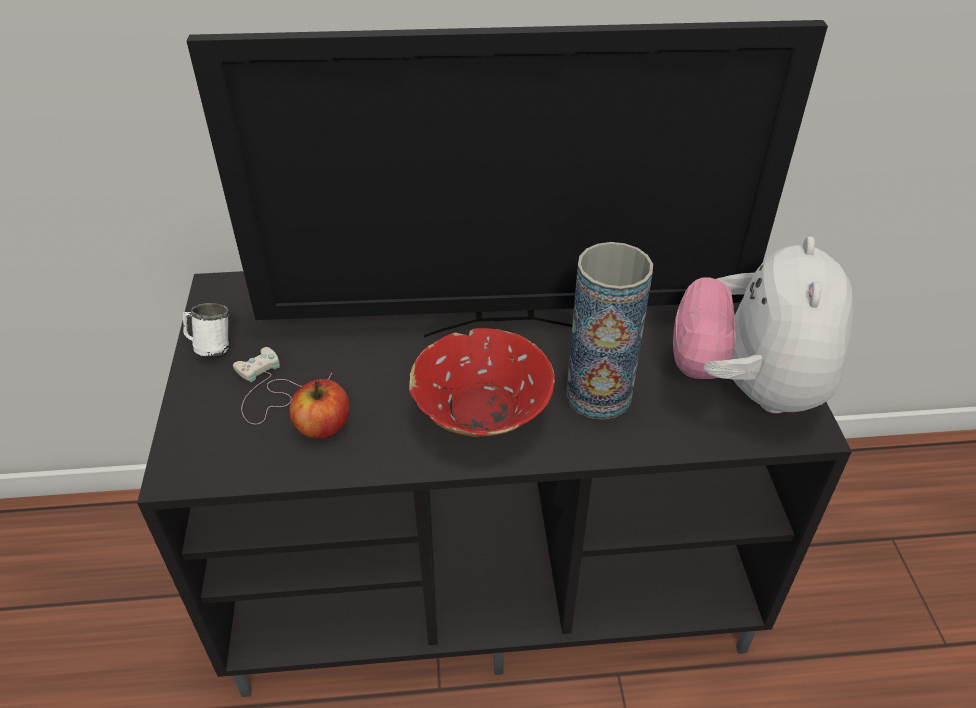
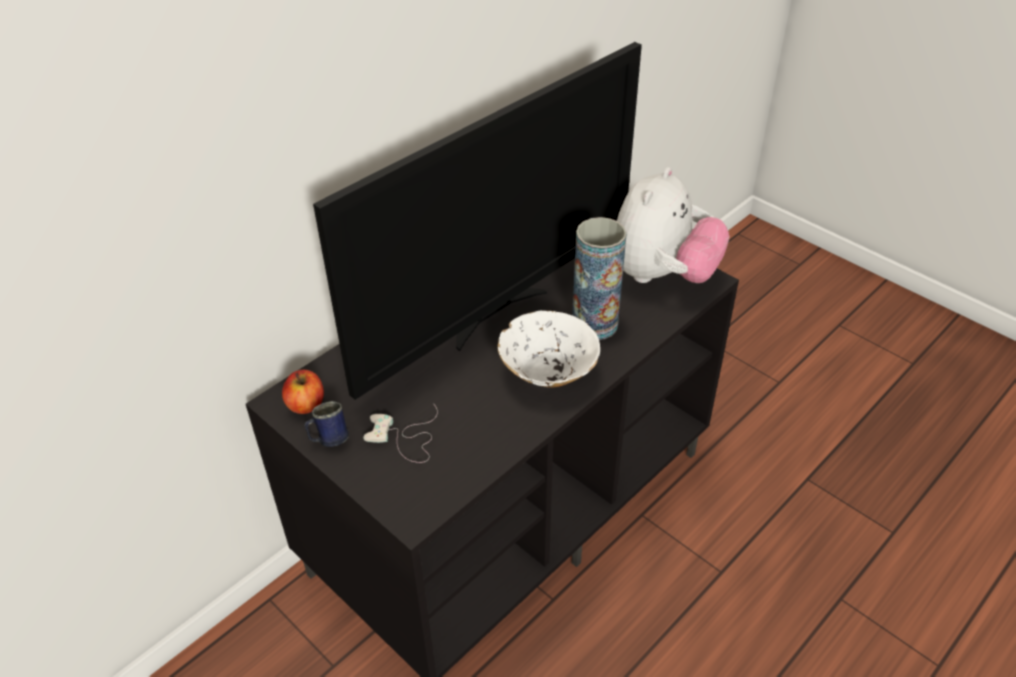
camera: 40 degrees left, 0 degrees up
white mug [182,303,229,356] -> blue mug [304,401,349,447]
apple [290,379,349,438] -> apple moved to [282,370,324,414]
red bowl [409,328,555,437] -> white bowl [497,311,600,388]
plush toy [673,236,853,413] -> plush toy turned 120 degrees counterclockwise [617,167,730,283]

